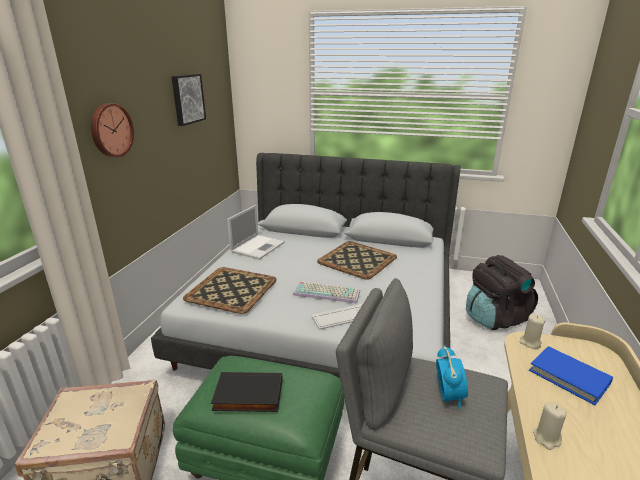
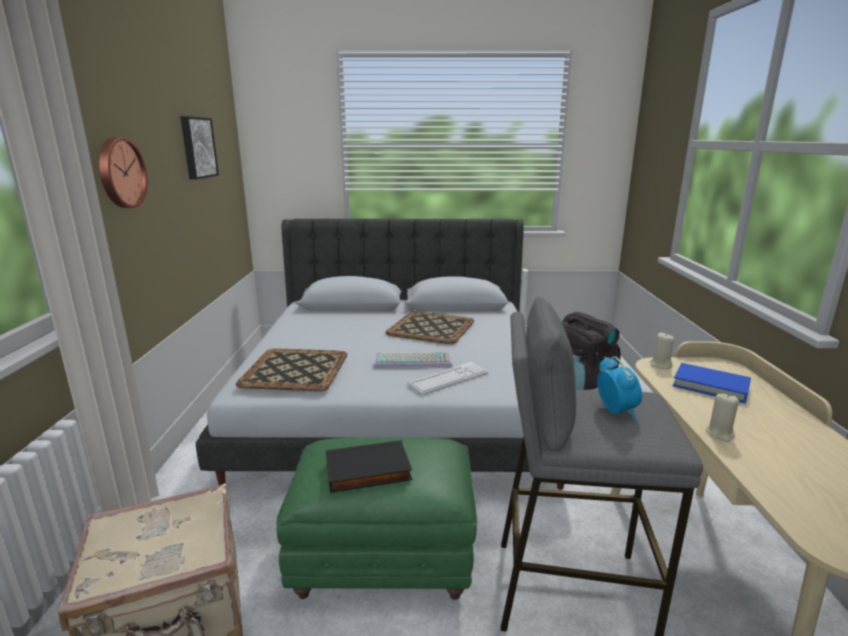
camera: 15 degrees left, 5 degrees down
laptop [227,205,285,260] -> none

